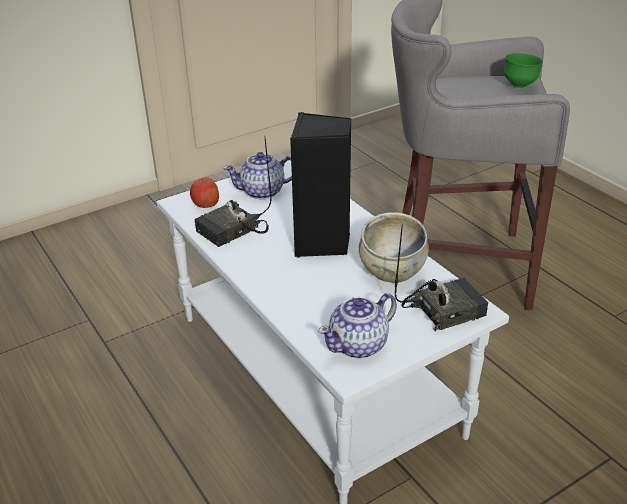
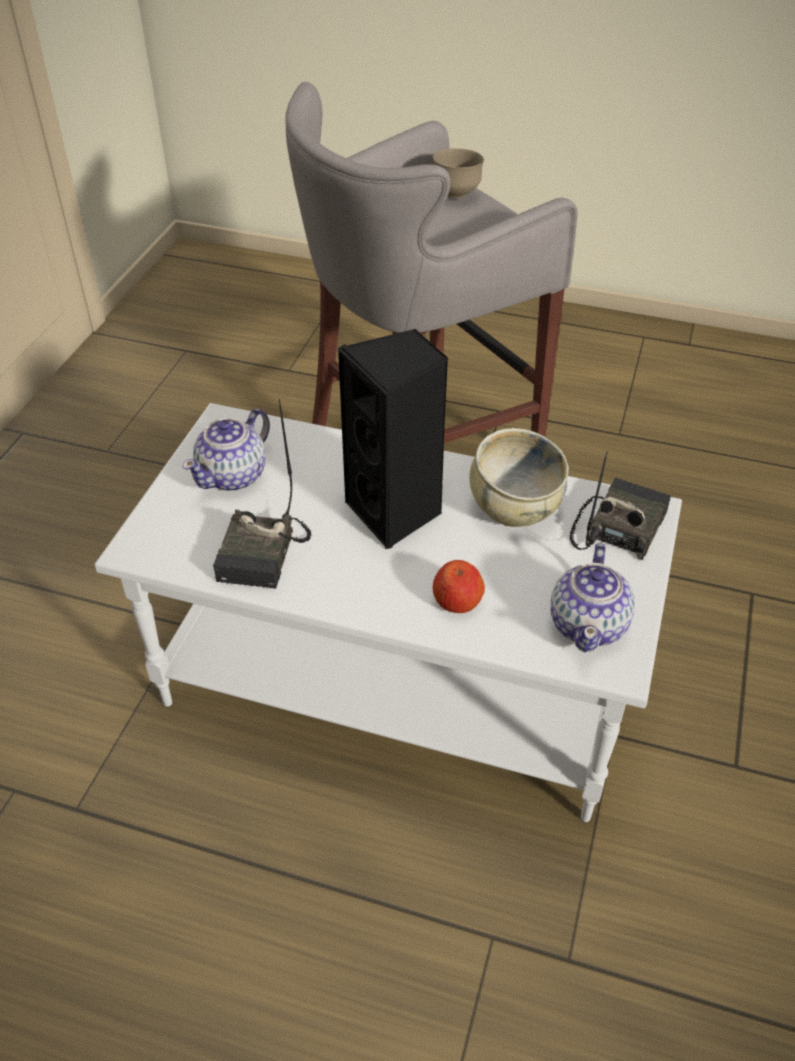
camera: 40 degrees left, 10 degrees up
apple [190,177,219,208] -> apple moved to [433,560,485,613]
green bowl [504,53,543,88] -> brown bowl [433,148,484,198]

